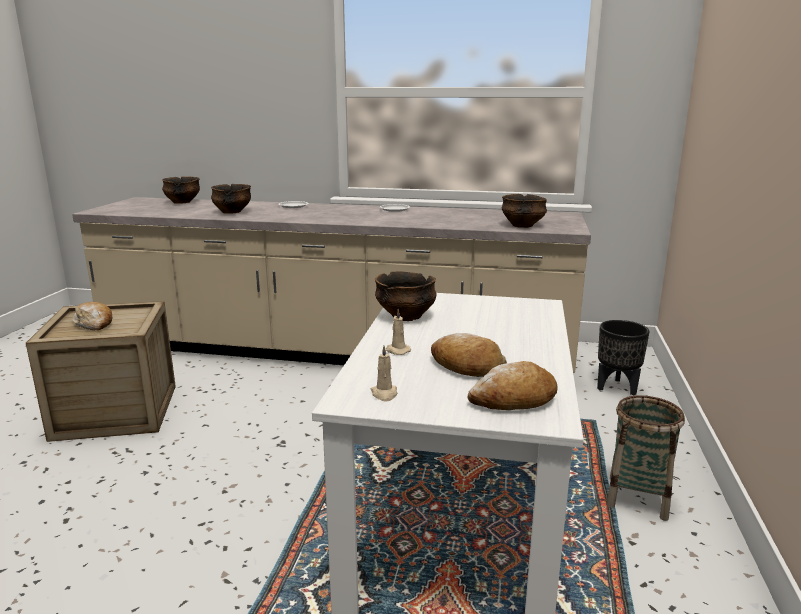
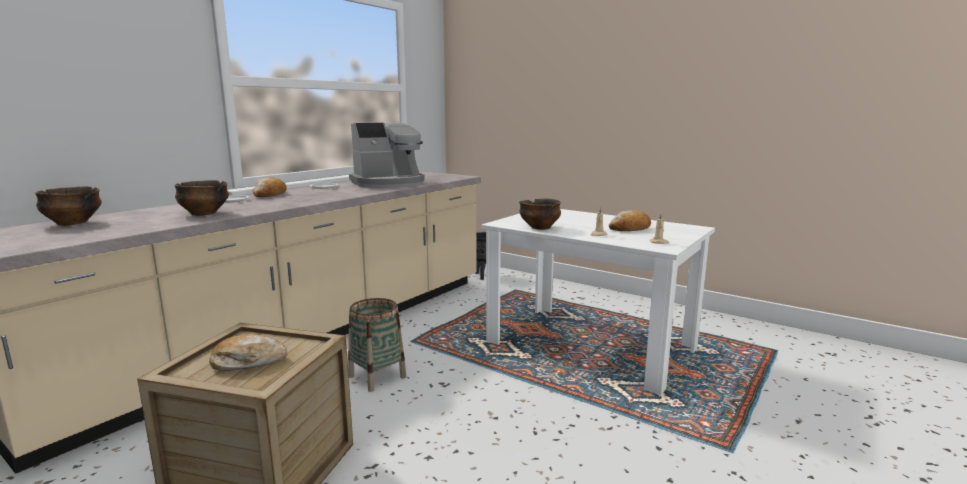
camera: 65 degrees left, 5 degrees down
bread [468,361,558,410] -> bread moved to [253,177,287,197]
bowl [501,194,547,228] -> none
basket [606,395,685,521] -> basket moved to [348,298,407,392]
none -> coffee machine [349,123,425,188]

